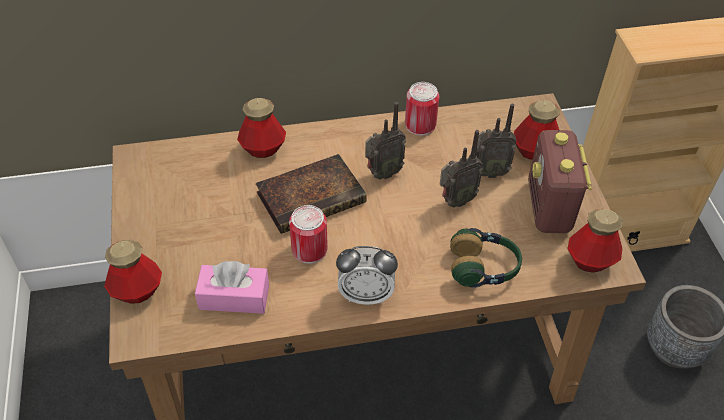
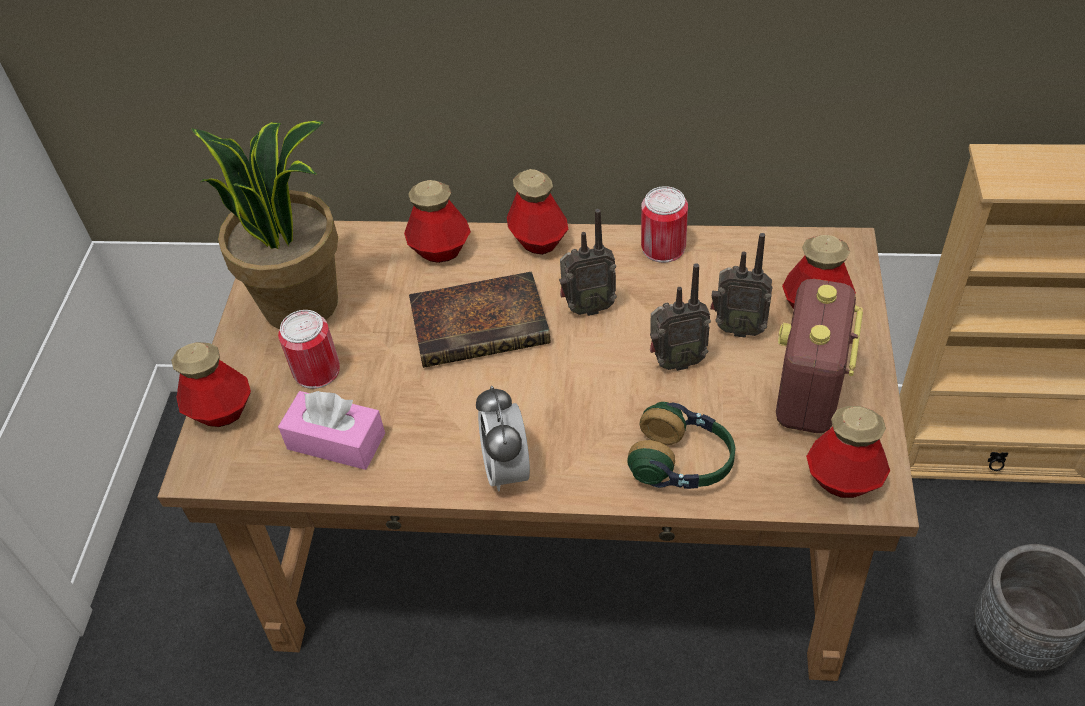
camera: 20 degrees right, 0 degrees up
can [289,205,328,264] -> can moved to [278,310,340,389]
alarm clock [336,246,398,305] -> alarm clock turned 60 degrees clockwise [476,386,530,491]
none -> potted plant [191,121,338,329]
none -> bottle [507,169,568,255]

